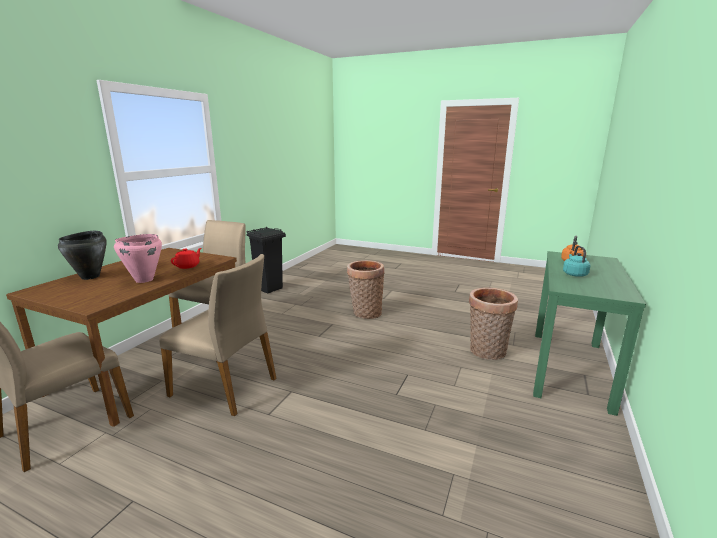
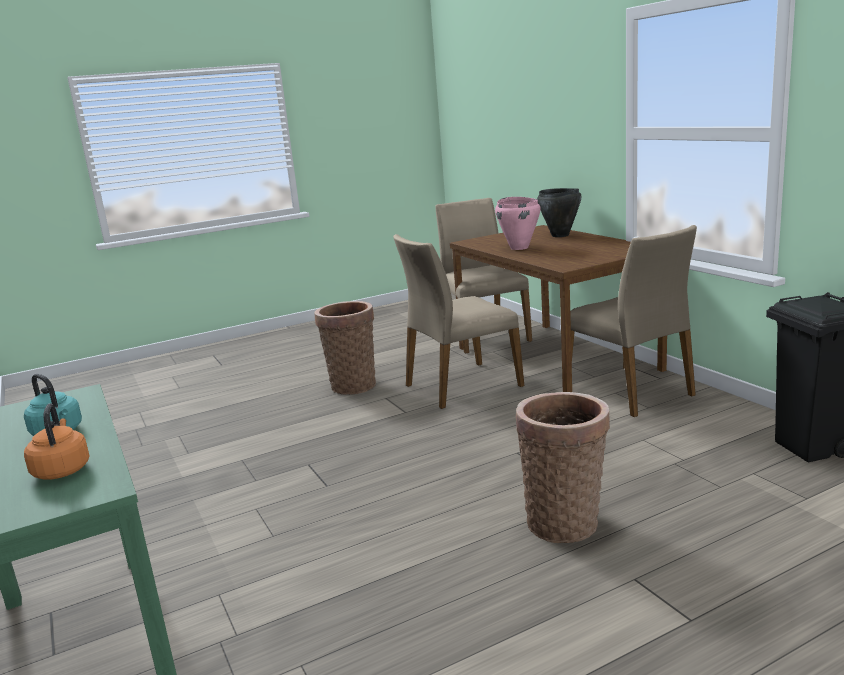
camera: 130 degrees right, 0 degrees up
red teapot [171,248,201,269] -> none
basket [469,288,518,360] -> basket moved to [314,301,376,395]

